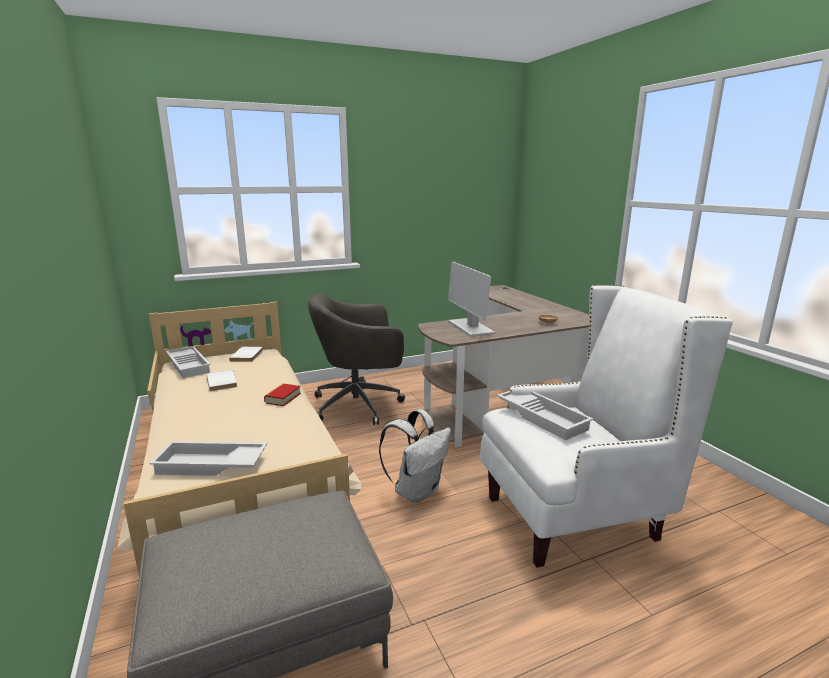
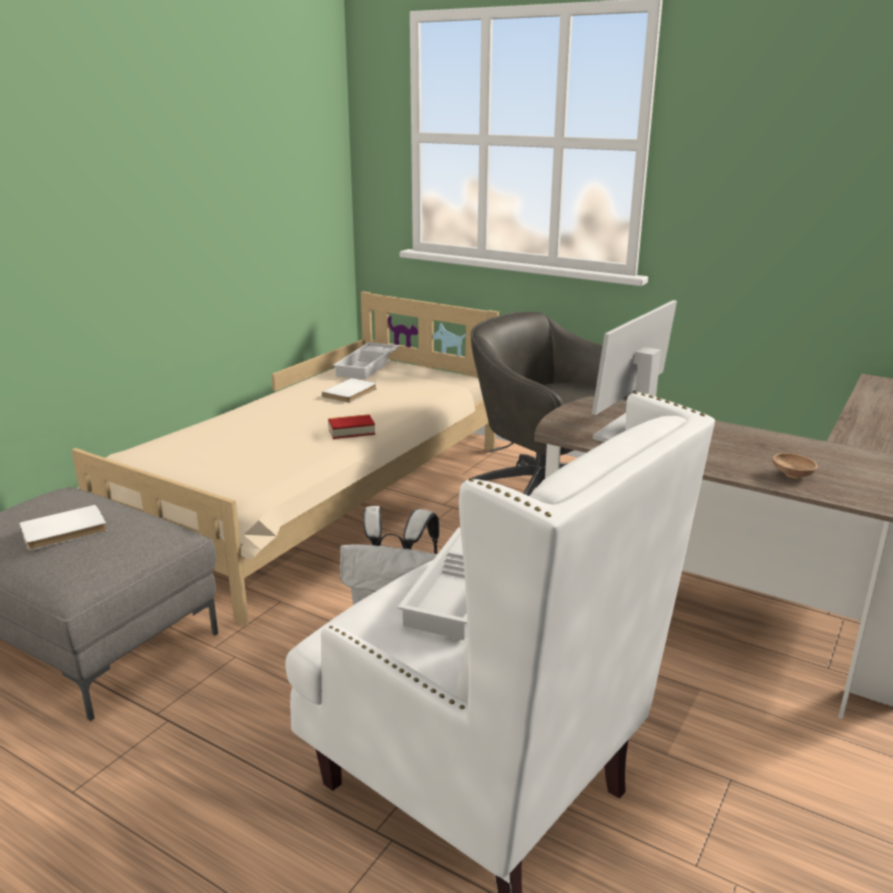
camera: 55 degrees right, 5 degrees up
white tray [149,441,267,476] -> none
white book [229,347,263,362] -> white book moved to [19,505,107,550]

